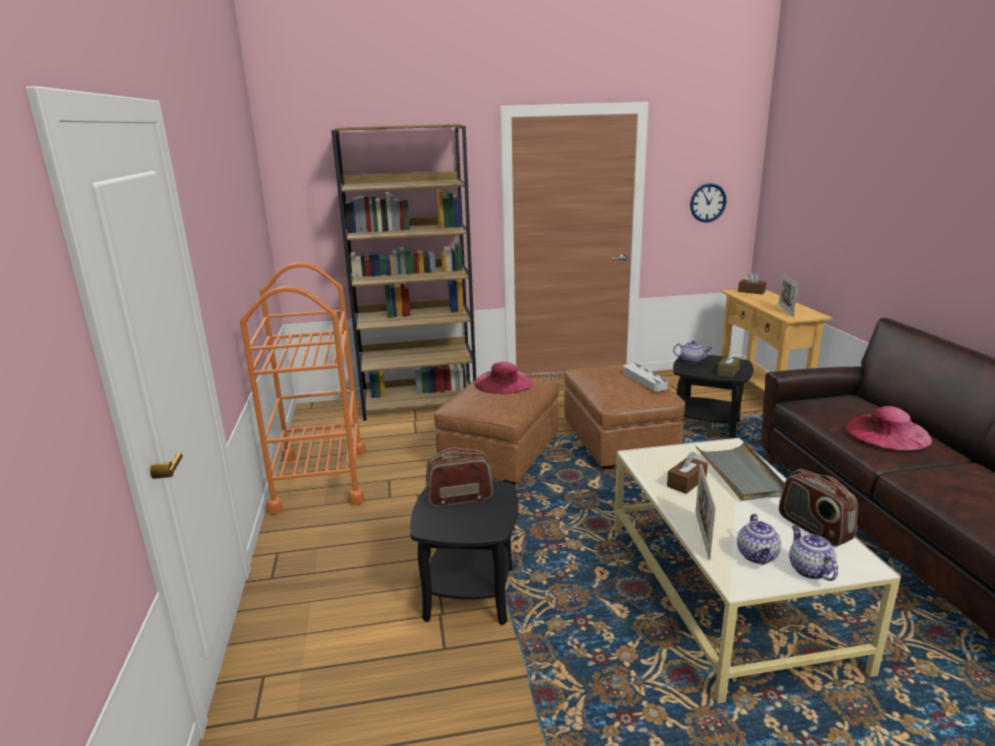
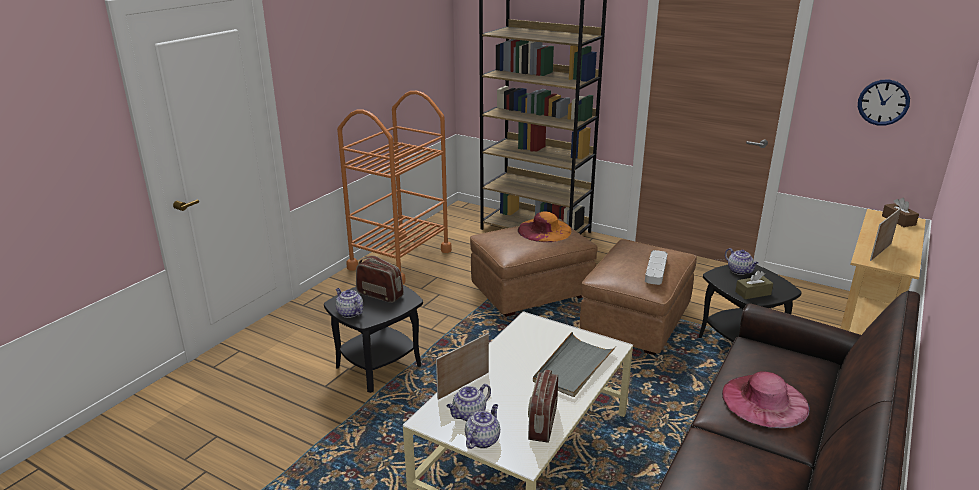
camera: 40 degrees right, 5 degrees up
pink hat [475,361,533,394] -> orange hat [518,212,571,242]
brown tissue box [667,452,708,494] -> none
none -> teapot [336,288,363,318]

